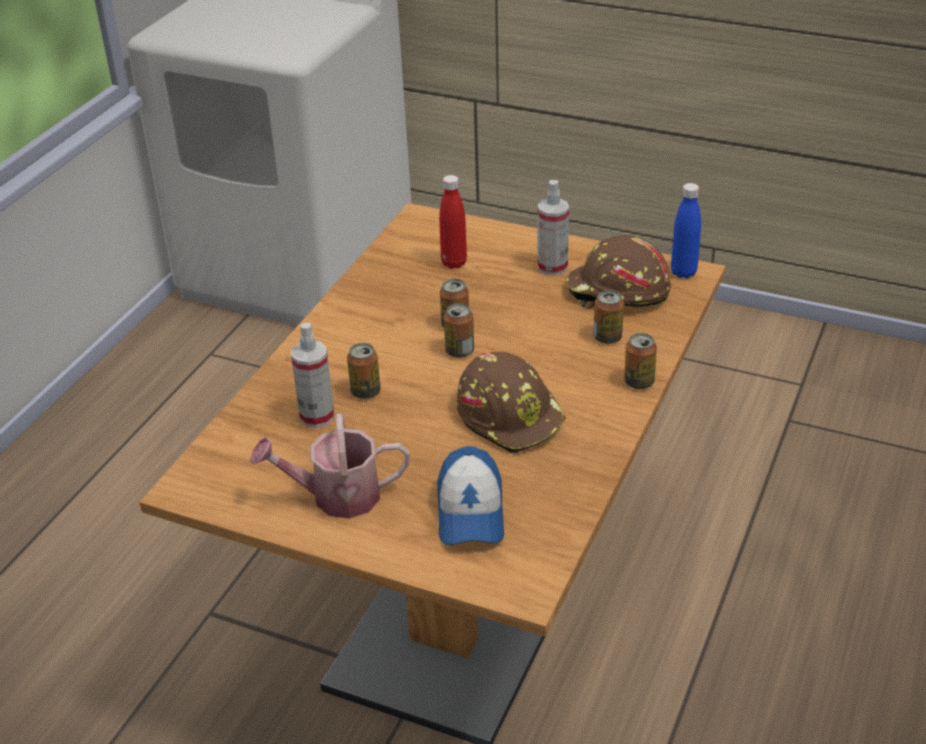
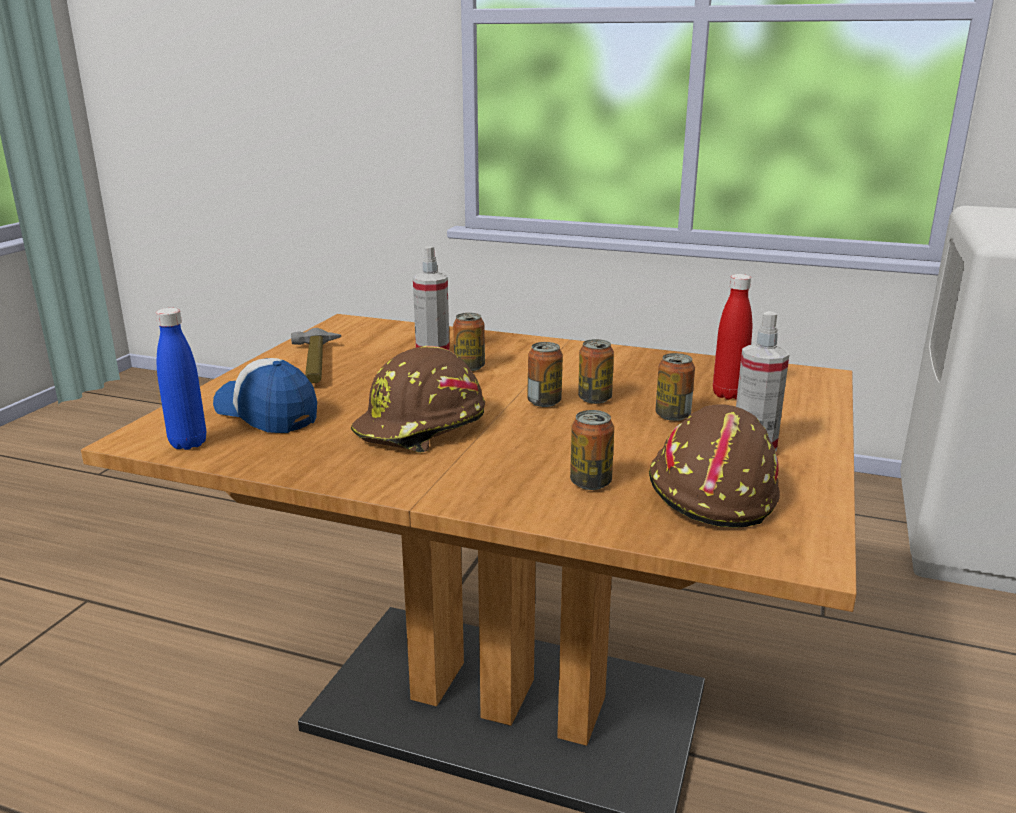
camera: 85 degrees right, 15 degrees down
watering can [250,413,410,518] -> hammer [291,328,341,383]
cap [437,446,504,545] -> cap turned 45 degrees clockwise [213,358,317,433]
can [624,333,657,389] -> can moved to [655,353,695,421]
blue bottle [671,183,701,278] -> blue bottle moved to [156,308,206,450]

